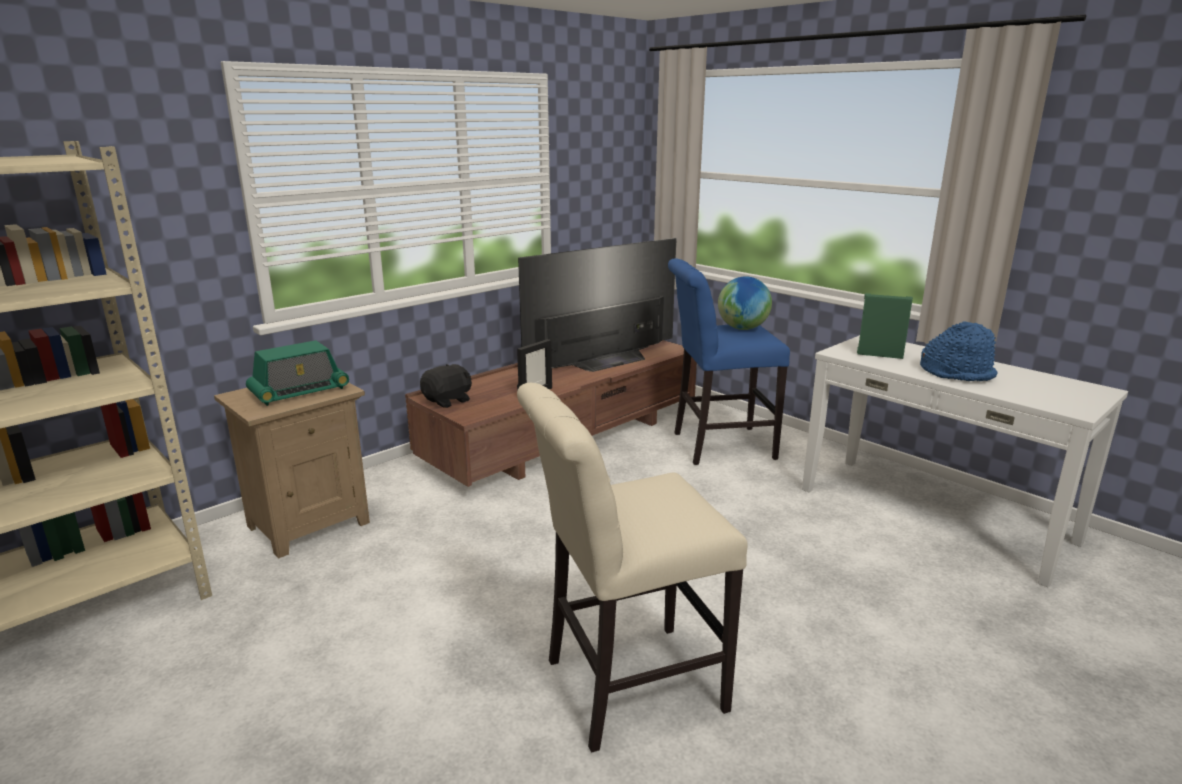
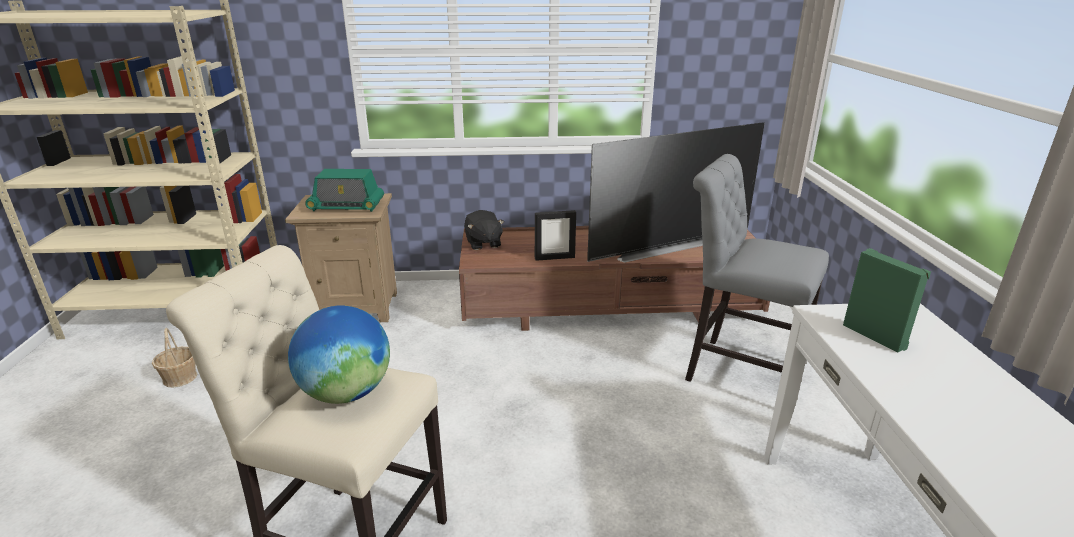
camera: 40 degrees right, 5 degrees up
black plush toy [420,364,472,408] -> black plush toy turned 75 degrees clockwise [464,210,504,250]
television [518,238,677,372] -> television turned 150 degrees clockwise [587,122,765,263]
blue stool [668,258,790,465] -> grey stool [685,154,829,382]
globe [718,276,772,330] -> globe moved to [288,305,390,404]
blue hat [920,321,997,381] -> none
none -> basket [152,328,197,387]

